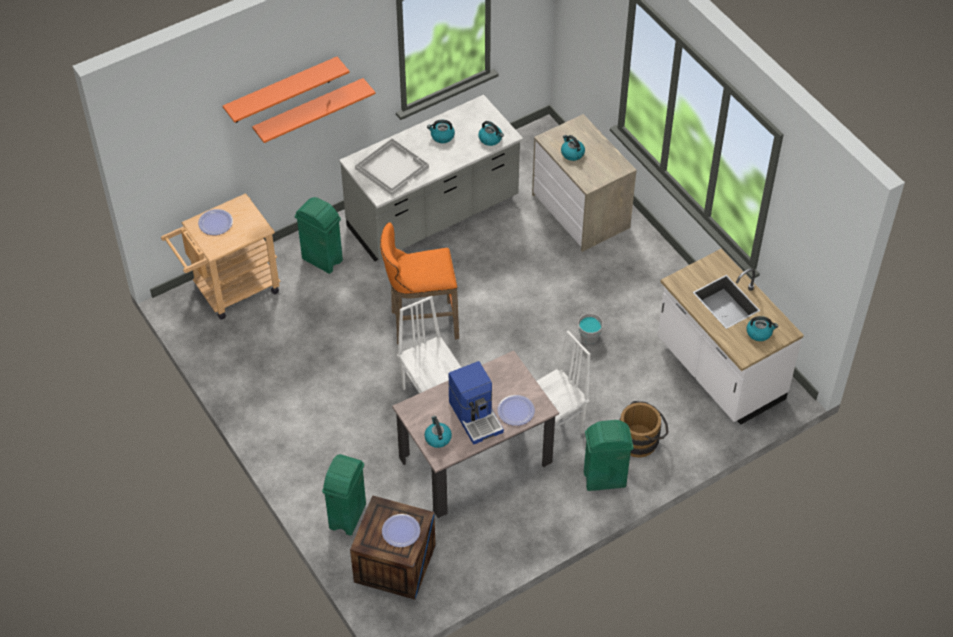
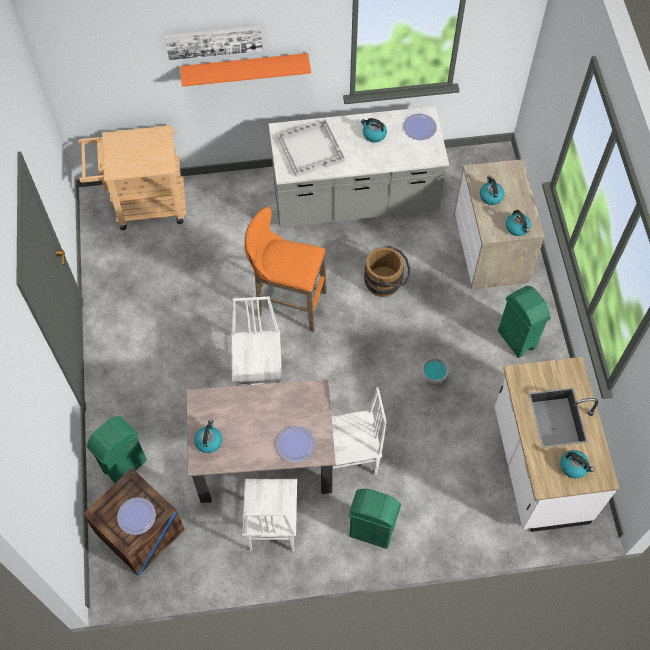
camera: 25 degrees right, 10 degrees up
plate [198,209,233,235] -> plate moved to [403,114,437,140]
orange shelf [223,57,350,123] -> picture [165,25,263,60]
green trash can [295,197,343,274] -> green trash can moved to [498,286,551,358]
coffee machine [448,361,504,445] -> none
kettle [478,121,504,146] -> kettle moved to [506,210,531,236]
brown bucket [620,401,669,458] -> brown bucket moved to [364,245,410,297]
none -> white chair [242,478,297,552]

